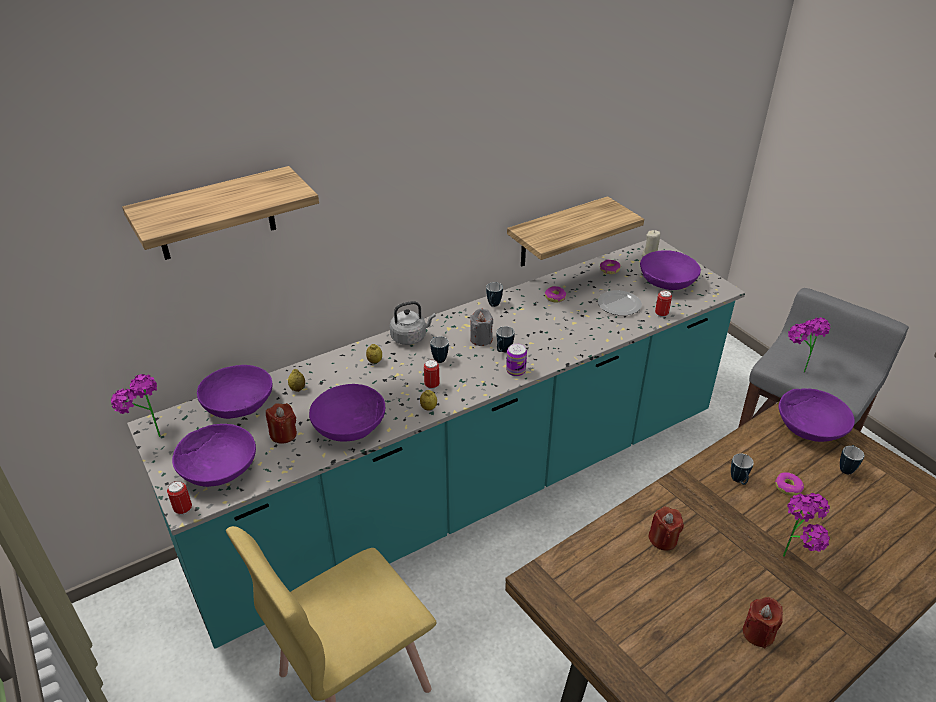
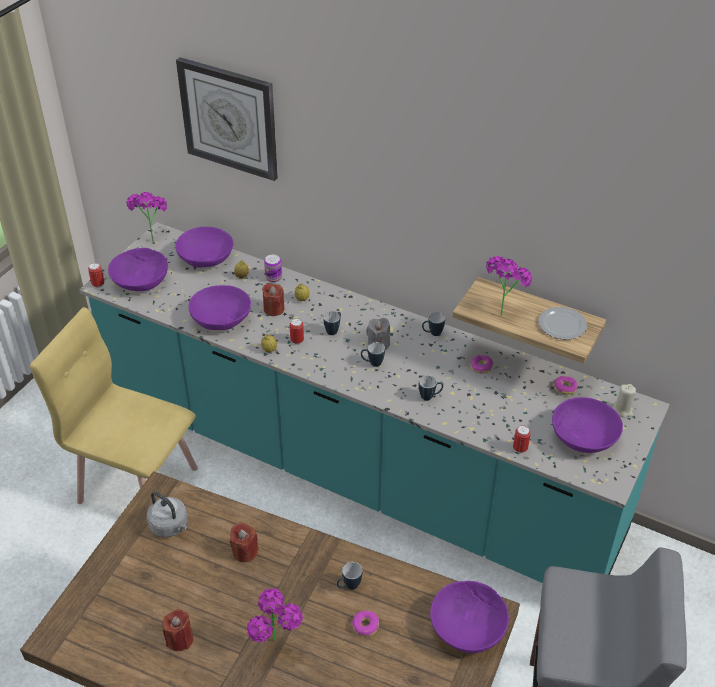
camera: 60 degrees right, 5 degrees up
shelf [122,166,319,260] -> wall clock [176,57,278,181]
red candle [266,403,297,444] -> red candle moved to [262,283,284,316]
grey kettle [390,301,436,345] -> grey kettle moved to [147,491,188,537]
can [506,344,527,377] -> can moved to [264,254,282,282]
plate [598,290,642,316] -> plate moved to [538,307,587,339]
potted plant [788,317,831,372] -> potted plant moved to [486,256,532,316]
mug [840,445,864,474] -> mug moved to [419,375,443,401]

